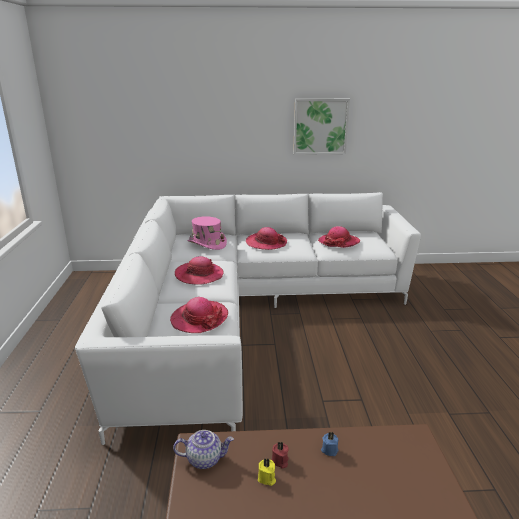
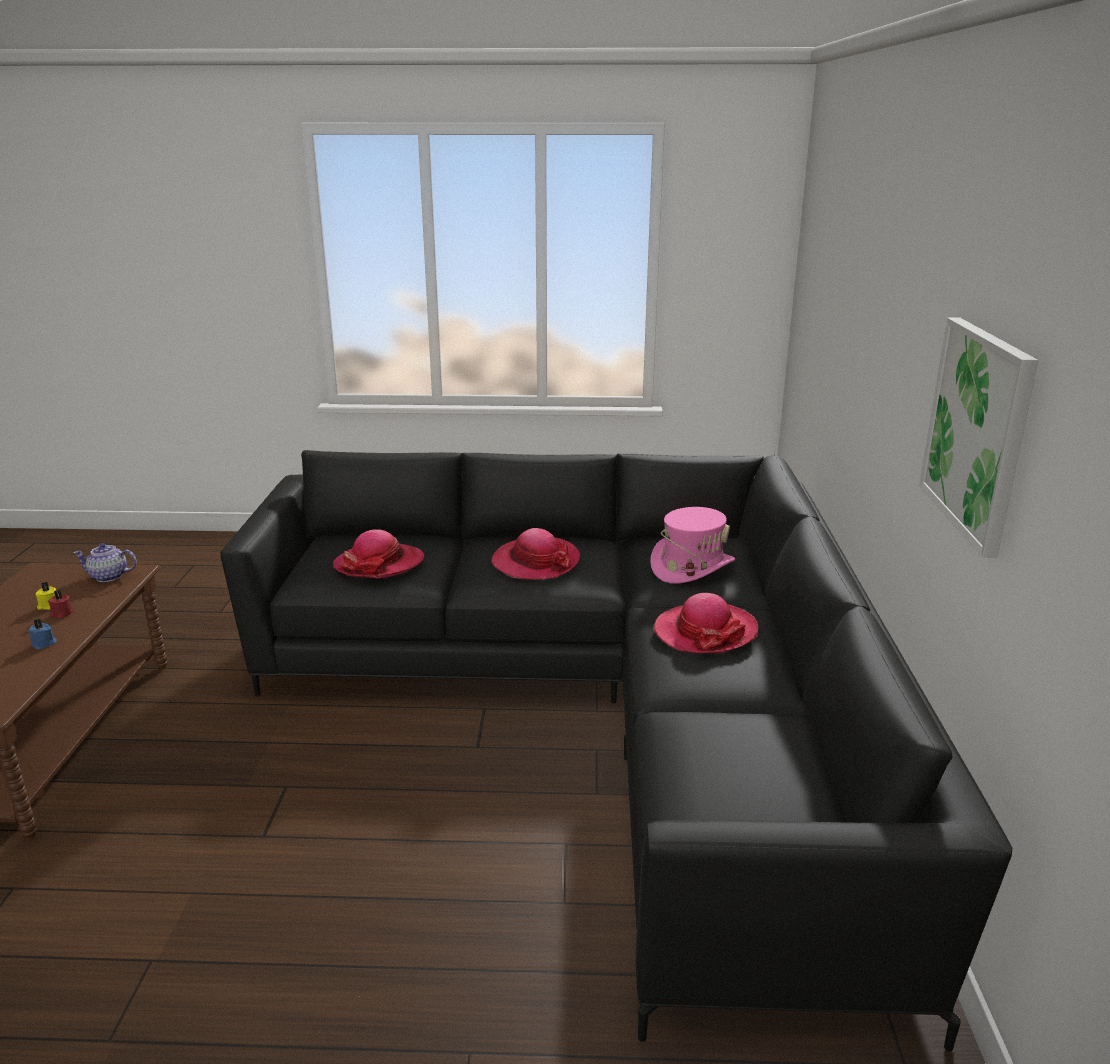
camera: 95 degrees right, 0 degrees up
white sofa [75,192,421,445] -> black sofa [220,450,1012,1052]
teapot [173,430,234,469] -> teapot turned 90 degrees clockwise [73,543,137,582]
hat [318,226,360,248] -> none

